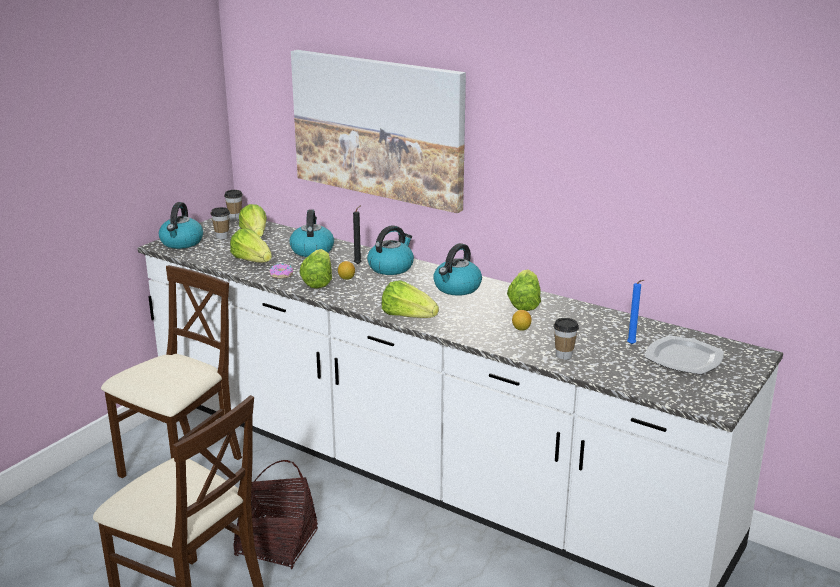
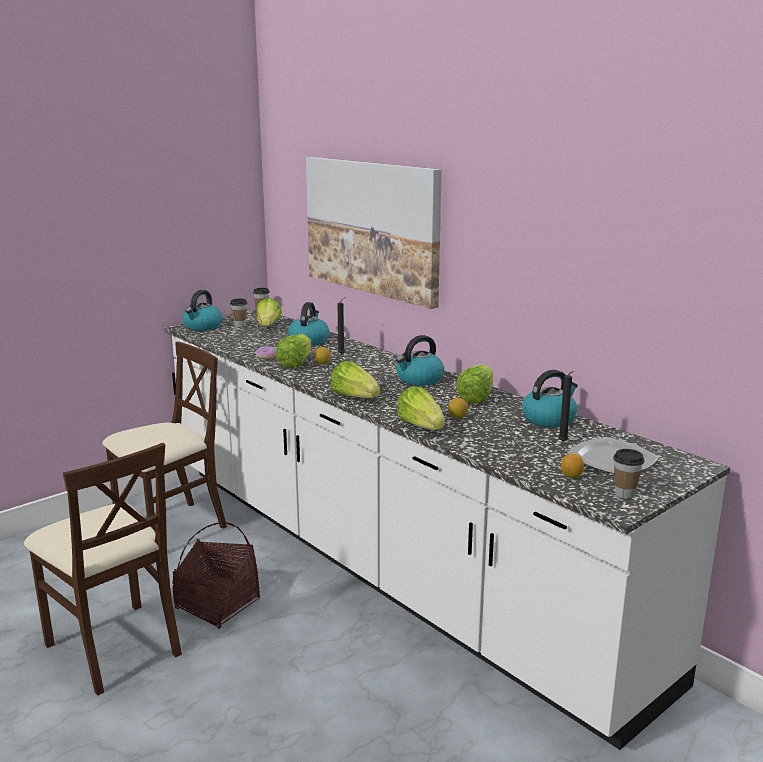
camera: 15 degrees right, 5 degrees down
lettuce [230,228,272,263] -> lettuce moved to [397,387,445,430]
kettle [367,225,414,275] -> kettle moved to [522,370,578,428]
cup [553,318,579,360] -> cup moved to [613,449,645,499]
blue candle [627,280,644,344] -> black candle [558,371,574,442]
none -> lemon [561,454,584,479]

